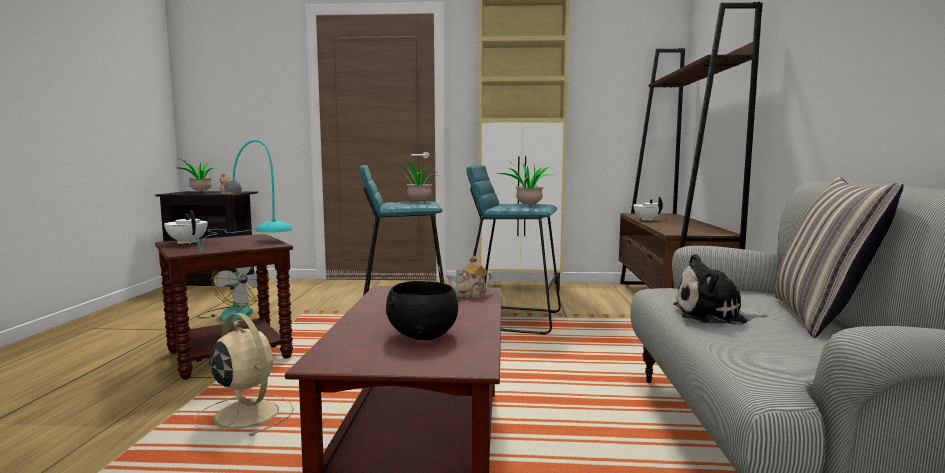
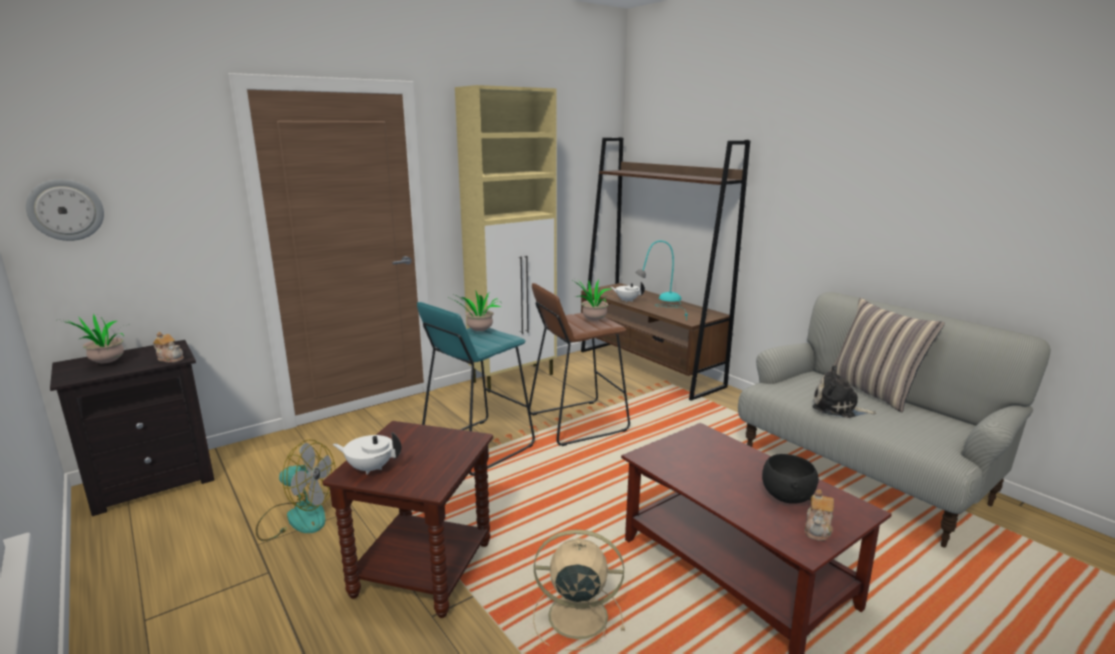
camera: 40 degrees left, 10 degrees up
turquoise table lamp [196,140,292,252] -> turquoise table lamp moved to [635,241,688,320]
teapot [446,256,493,298] -> teapot moved to [805,490,834,541]
turquoise stool [466,165,561,335] -> brown stool [529,283,630,446]
plush toy [673,254,767,325] -> plush toy turned 60 degrees clockwise [812,366,877,418]
none -> wall clock [26,179,104,241]

